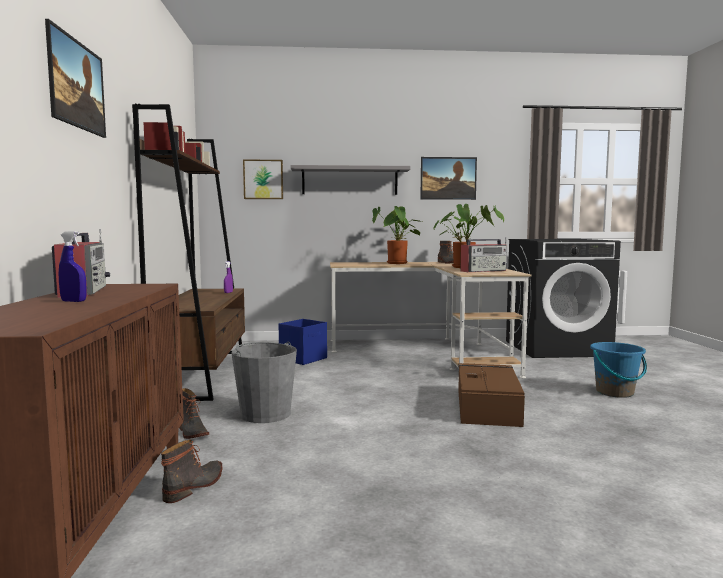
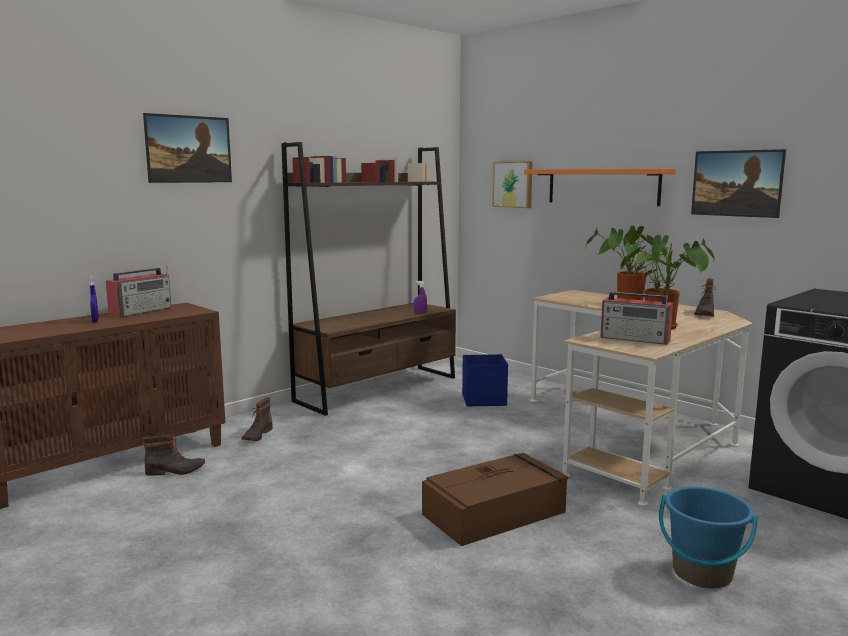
camera: 50 degrees right, 5 degrees up
grey bucket [231,341,297,423] -> none
grey shelf [291,165,411,195] -> orange shelf [524,168,676,206]

